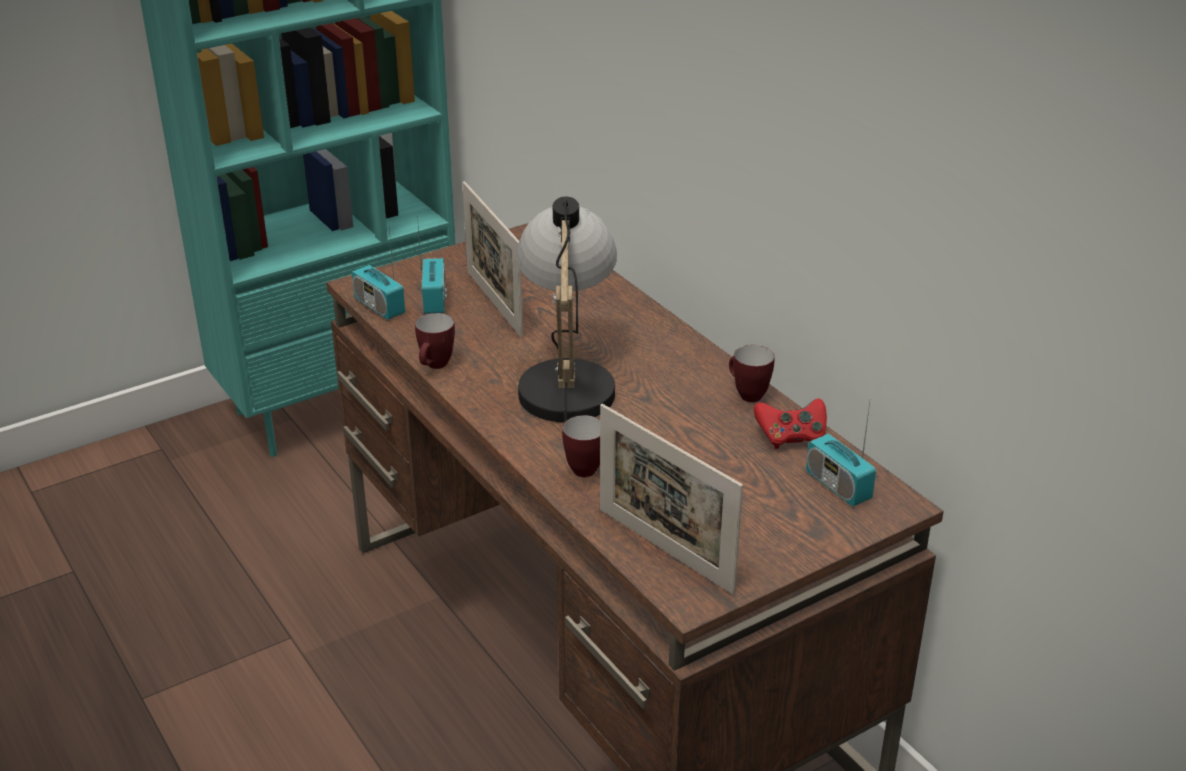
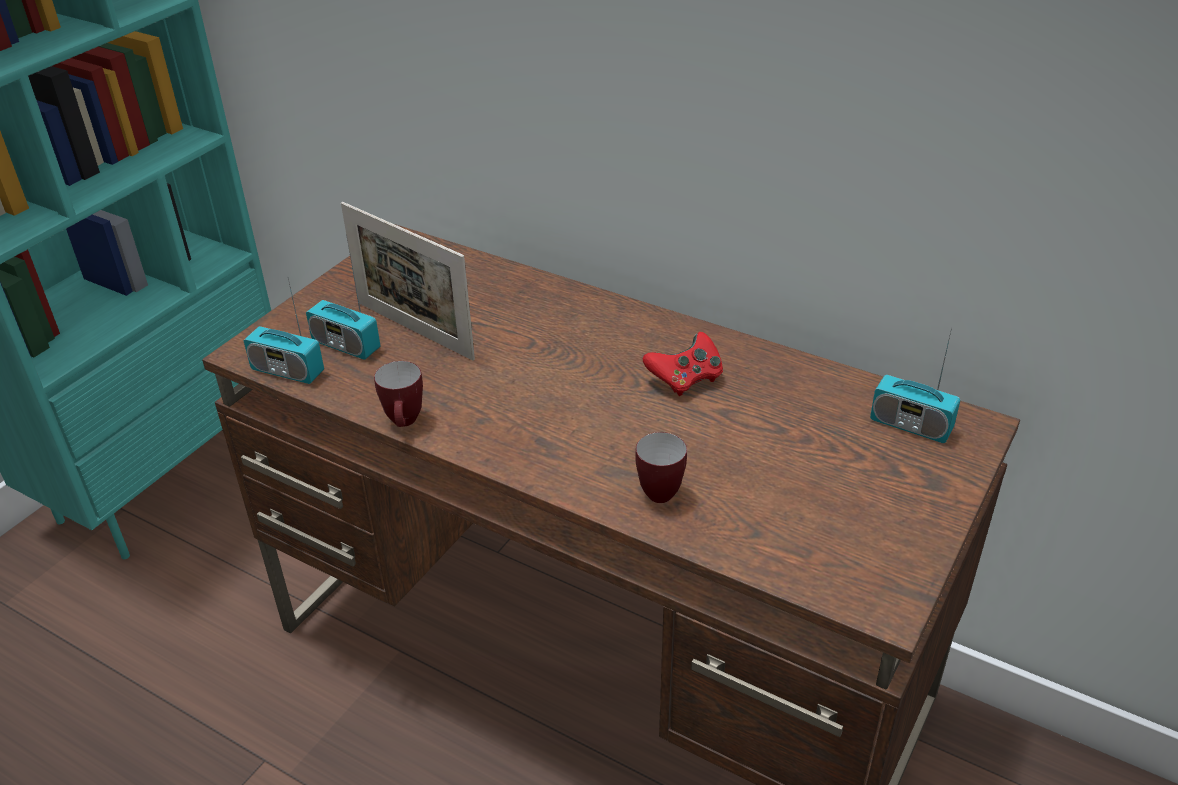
camera: 25 degrees left, 5 degrees up
radio [417,215,447,314] -> radio turned 150 degrees clockwise [306,256,380,360]
table lamp [516,197,617,423] -> none
picture frame [600,404,743,595] -> none
mug [729,345,775,402] -> none
red game controller [754,398,827,449] -> red game controller moved to [643,332,723,396]

